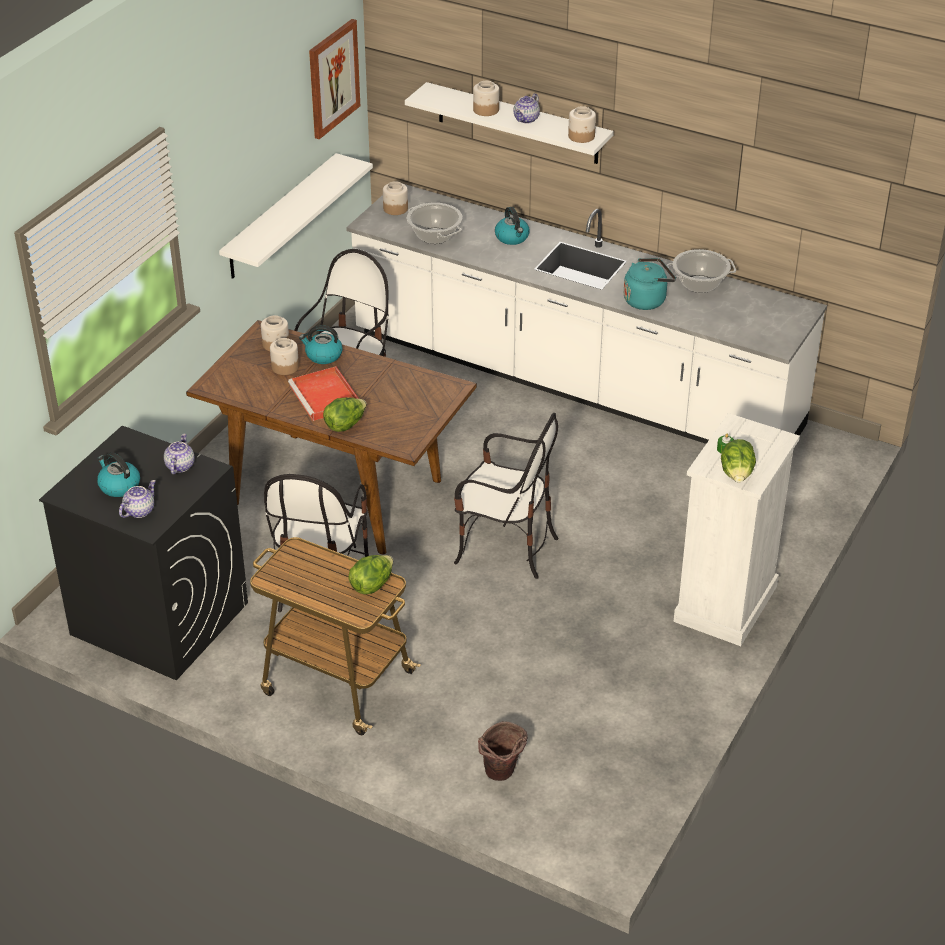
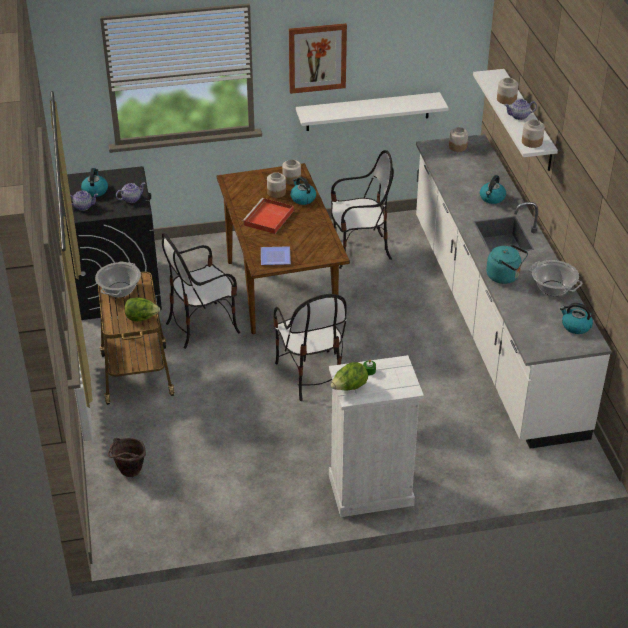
camera: 50 degrees right, 0 degrees up
picture [309,19,360,139] -> picture moved to [289,23,347,94]
lettuce [323,397,367,432] -> none
cooking pot [407,203,463,244] -> cooking pot moved to [95,261,141,298]
none -> plate [261,246,291,265]
none -> kettle [560,303,593,334]

